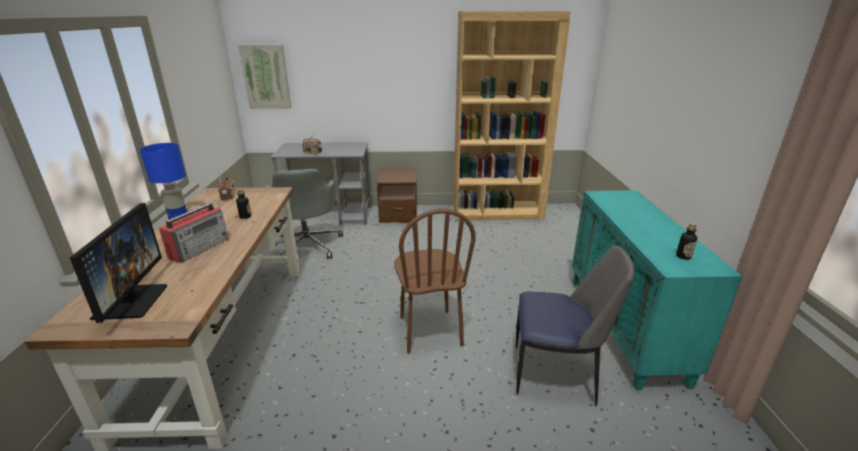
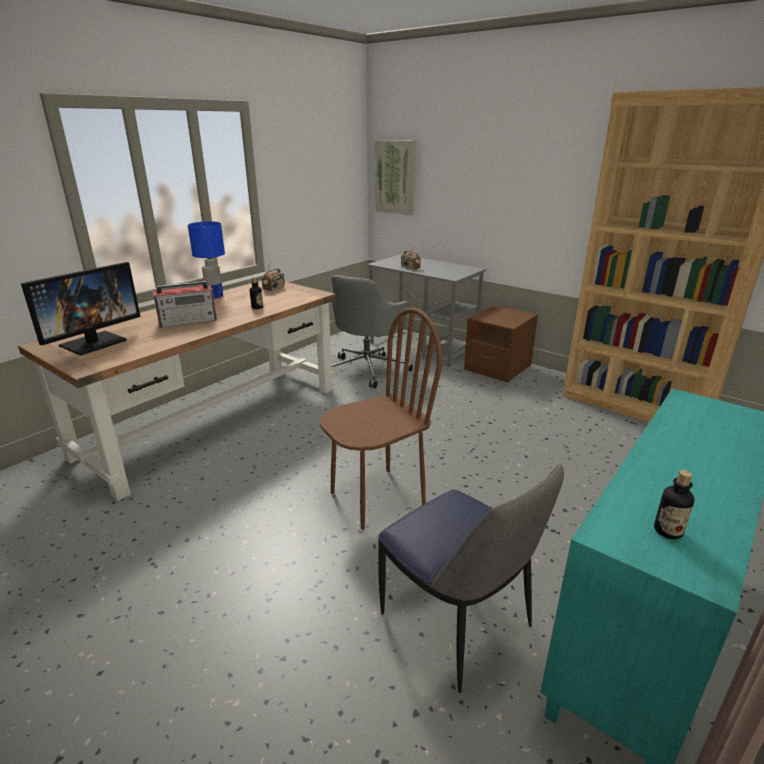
camera: 40 degrees right, 0 degrees up
brown chair [394,209,476,354] -> brown chair turned 150 degrees counterclockwise [320,307,443,530]

